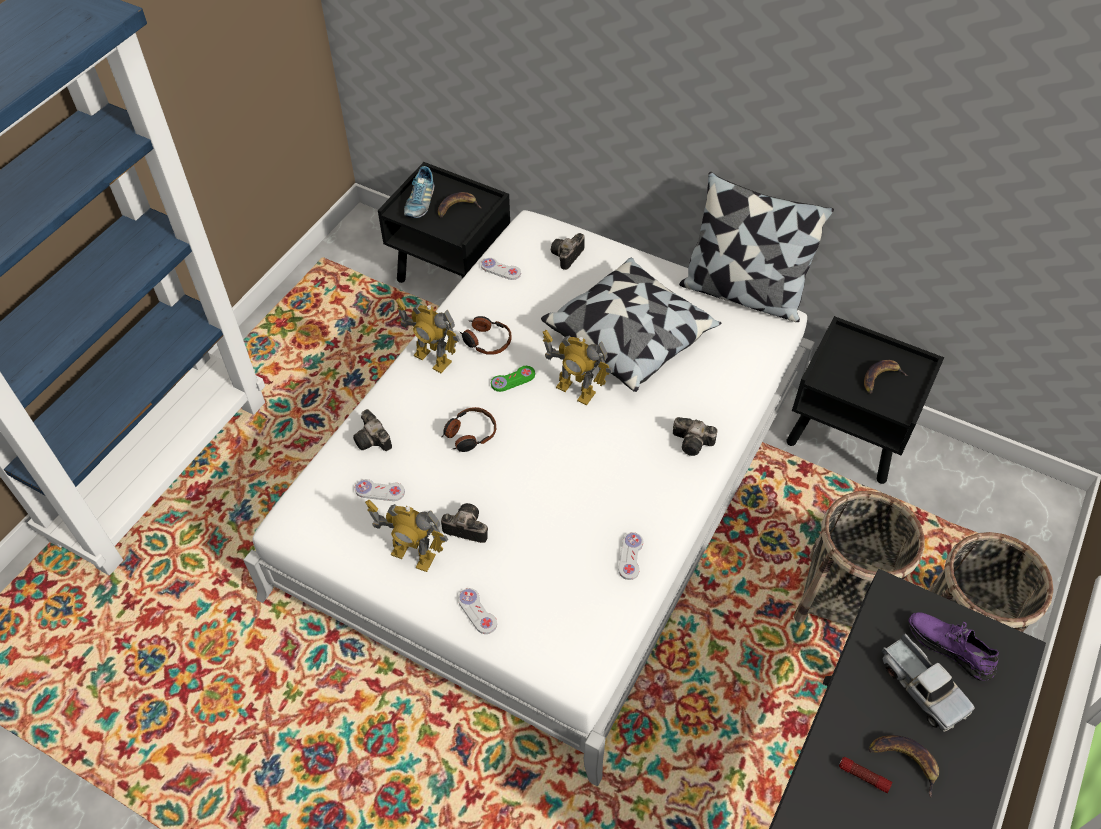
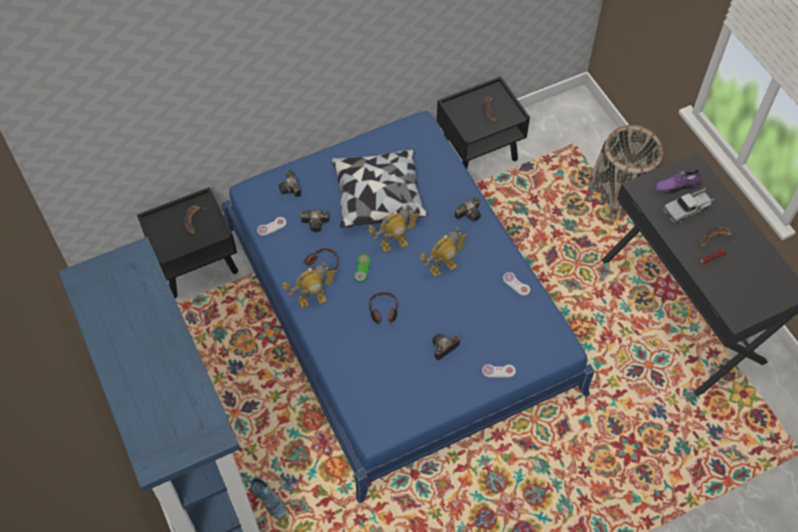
camera: 55 degrees left, 5 degrees up
white bed [243,210,815,786] -> blue bed [221,111,595,503]
camera [353,409,392,451] -> camera moved to [300,210,329,232]
white game controller [355,479,405,501] -> none
toy robot [365,499,448,572] -> toy robot moved to [420,227,468,277]
shoe [404,166,435,218] -> shoe moved to [250,477,287,520]
pillow [679,172,834,322] -> none
basket [794,491,925,627] -> none
toy truck [881,634,975,732] -> toy truck turned 150 degrees clockwise [663,188,714,224]

